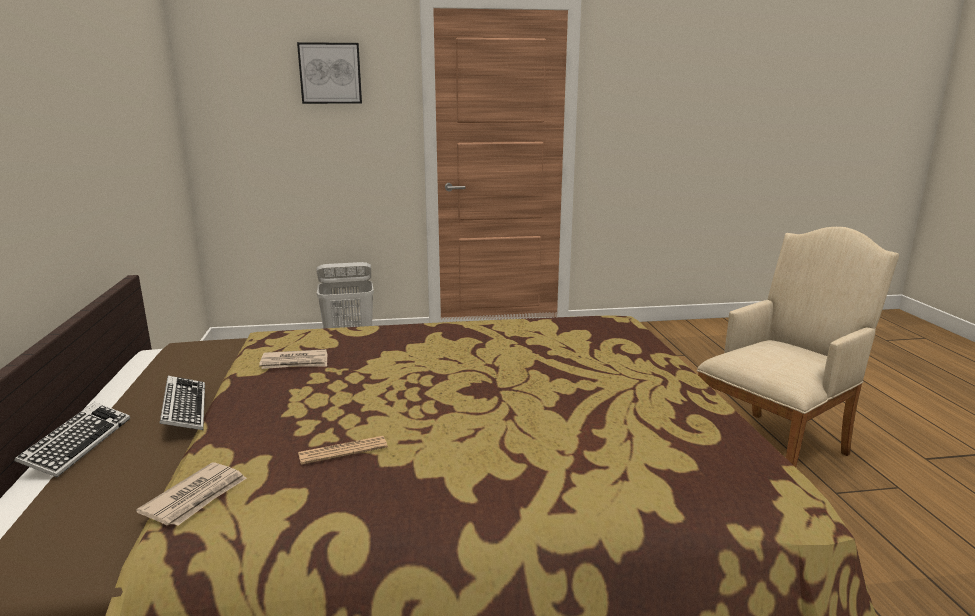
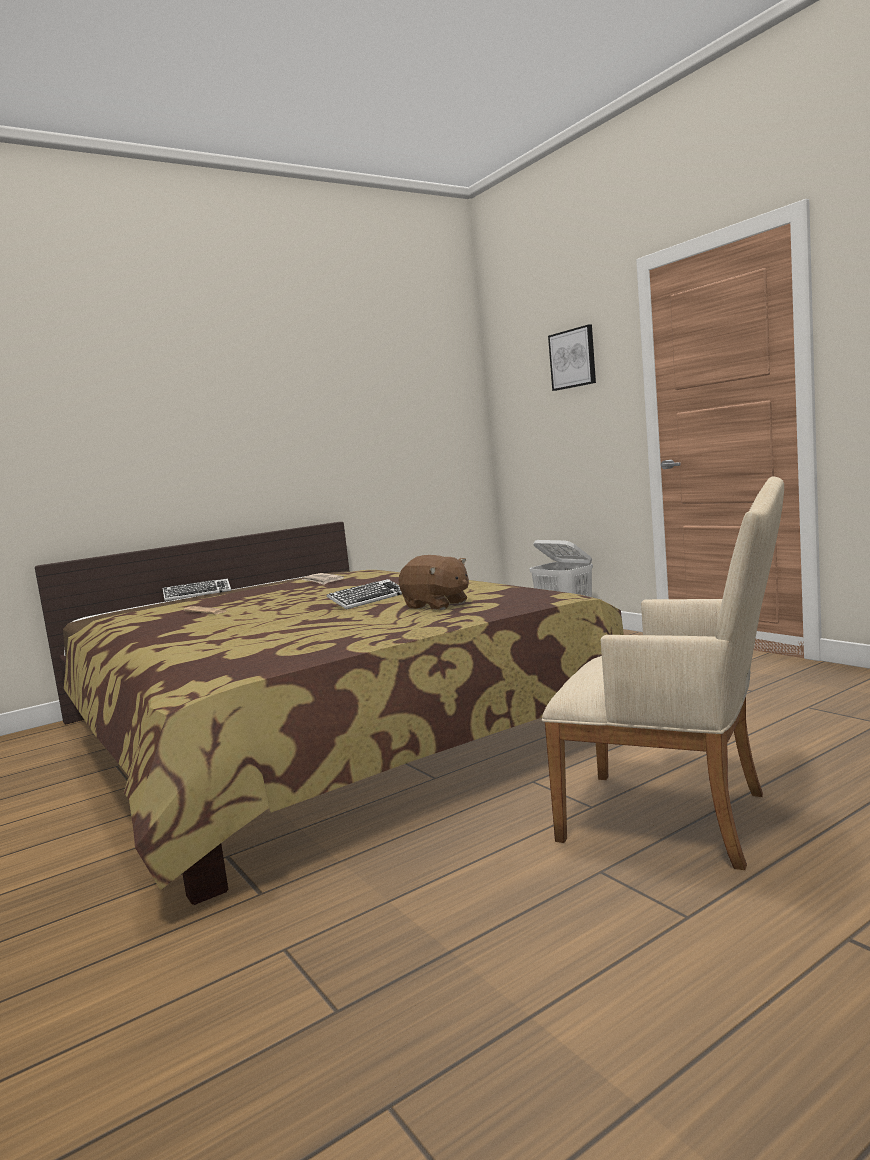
camera: 65 degrees right, 10 degrees down
newspaper [136,462,247,526] -> none
keyboard [159,376,205,430] -> keyboard moved to [327,579,402,610]
none -> brown plush toy [399,555,469,610]

